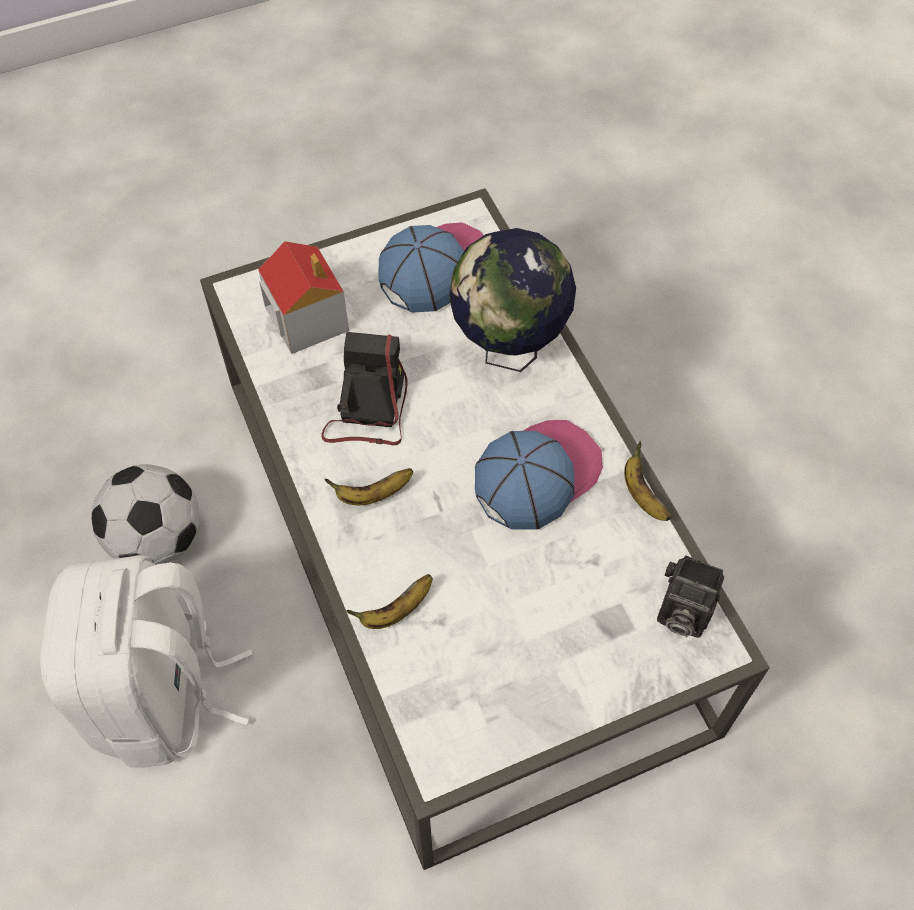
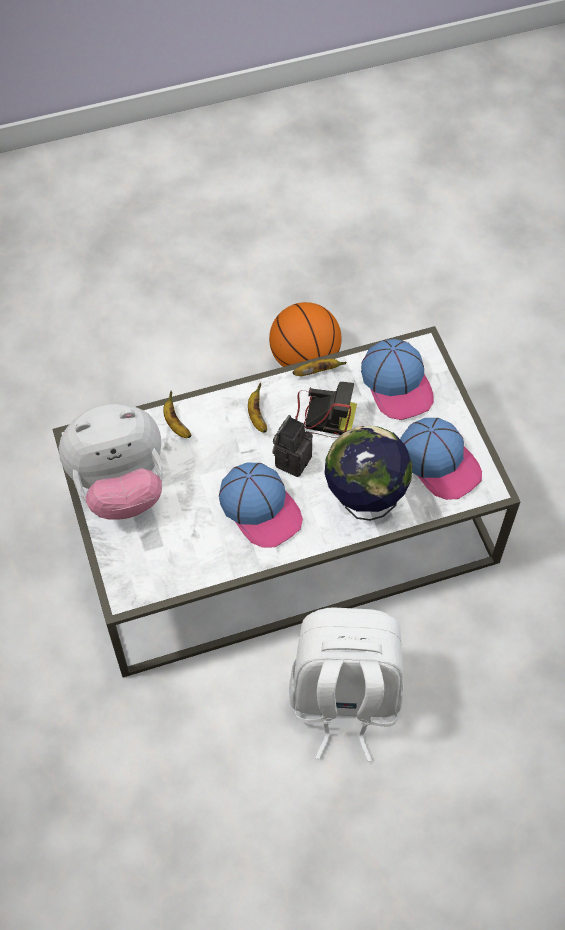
camera: 95 degrees right, 0 degrees up
white backpack [40,555,253,768] -> white backpack moved to [289,608,404,762]
football [91,464,199,565] -> basketball [269,302,341,367]
toy house [258,241,349,354] -> cap [361,339,434,420]
banana [624,441,671,521] -> banana moved to [293,359,347,376]
camera [657,556,724,638] -> camera moved to [272,415,313,477]
none -> plush toy [59,404,163,520]

